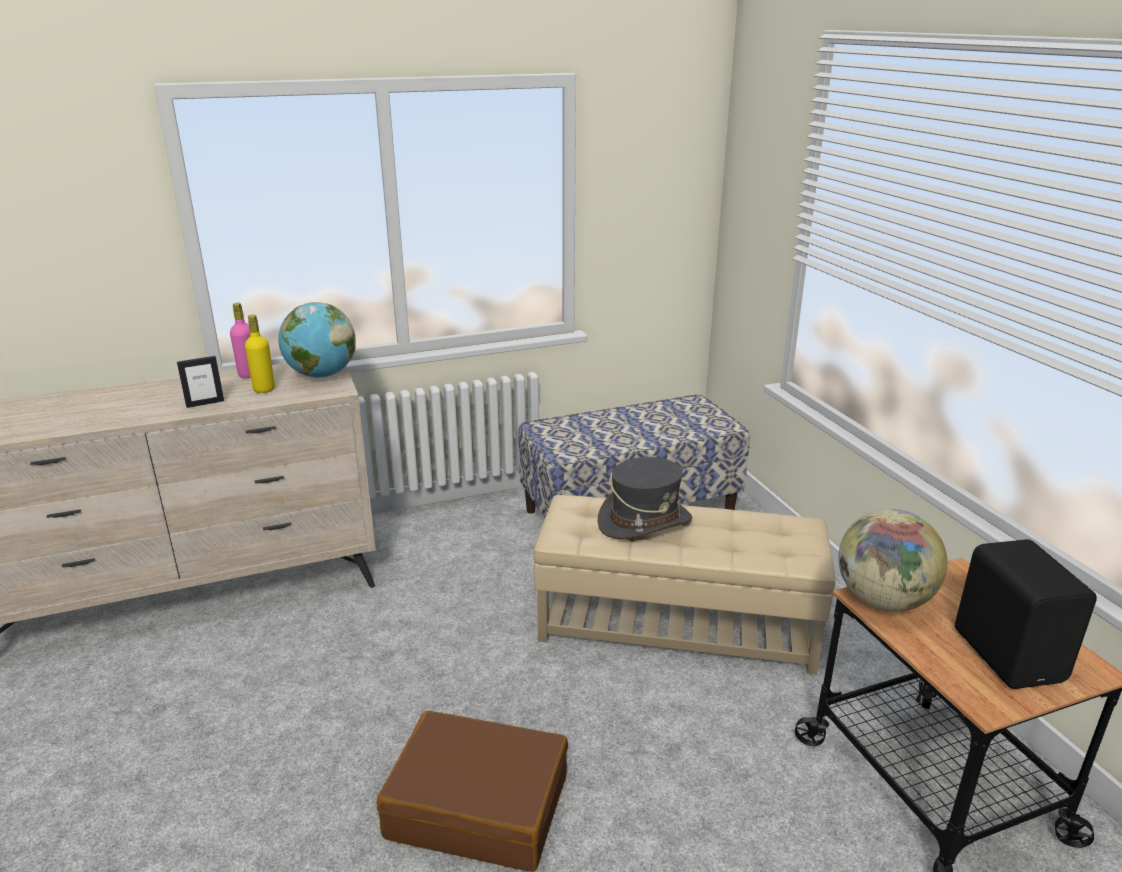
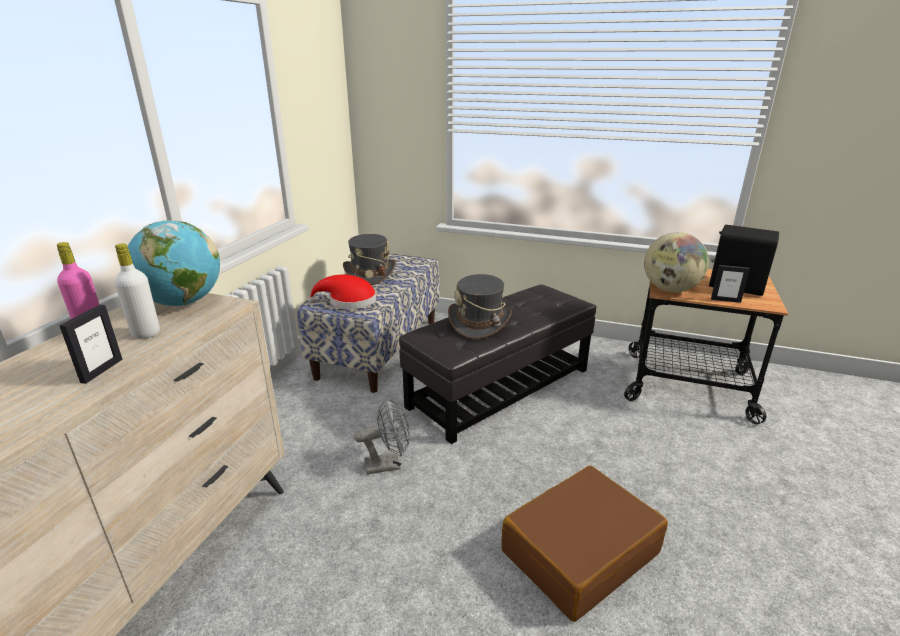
camera: 50 degrees left, 0 degrees up
yellow bottle [245,315,275,393] -> white bottle [114,244,160,339]
beige ottoman [534,495,835,675] -> black ottoman [399,284,596,444]
none -> red hat [308,274,376,309]
none -> grey hat [343,234,396,285]
none -> grey fan [354,398,410,474]
none -> picture frame [711,265,750,303]

